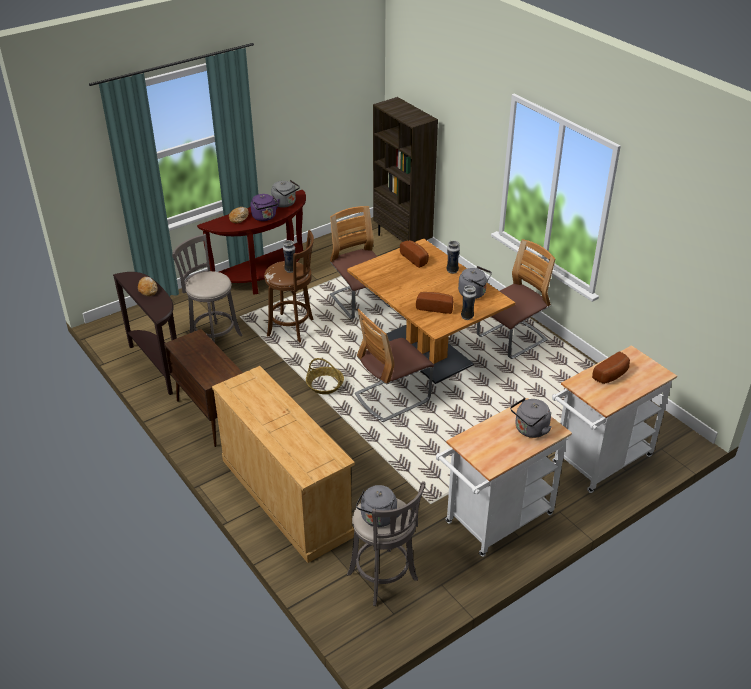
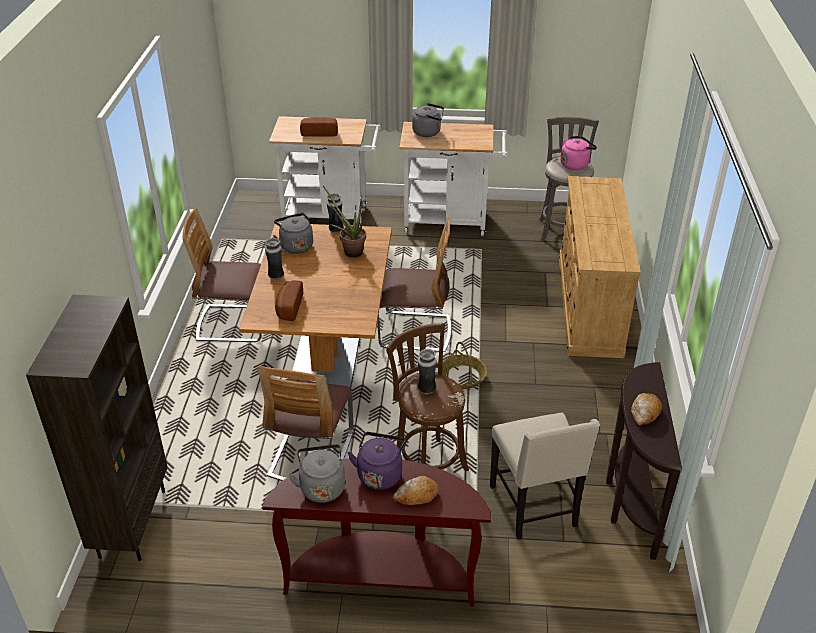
camera: 140 degrees left, 0 degrees up
brown cabinet [164,329,243,447] -> none
grey stool [172,234,242,343] -> beige chair [490,413,600,540]
grey kettle [356,485,401,527] -> pink kettle [560,136,597,170]
bread [416,292,453,314] -> potted plant [323,186,366,258]

